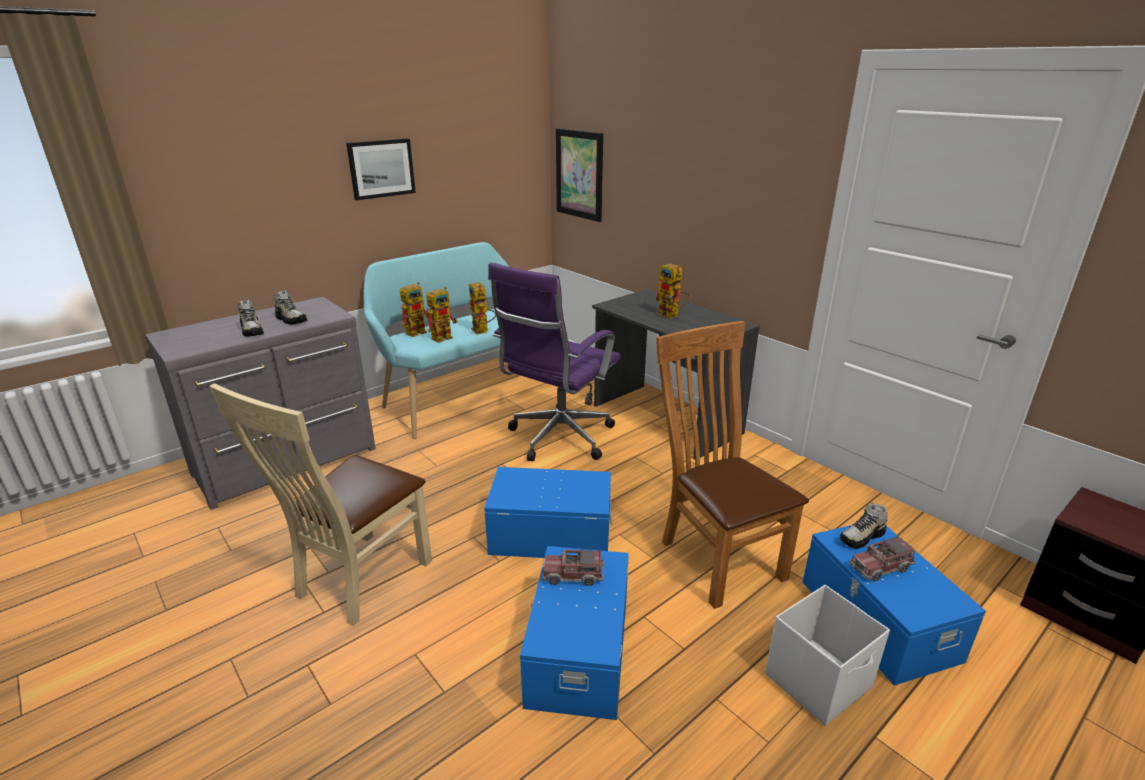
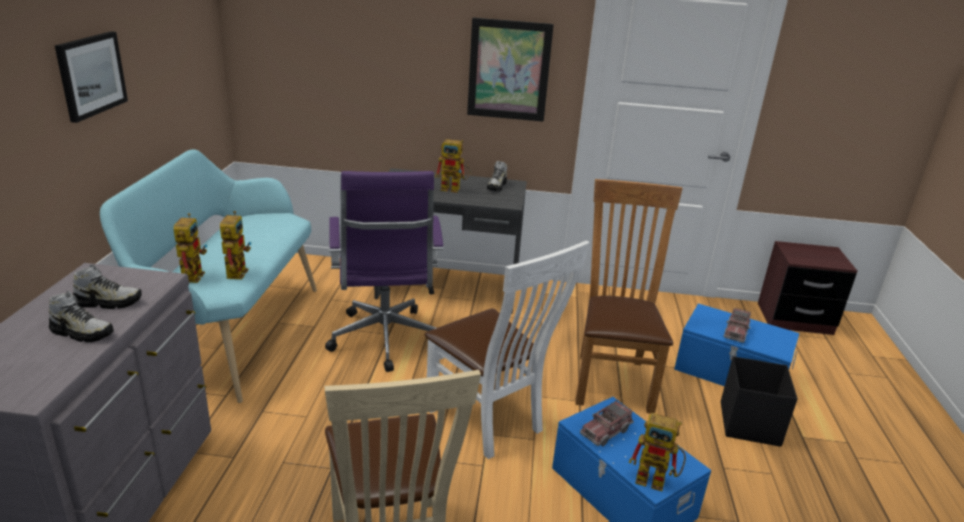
camera: 45 degrees left, 0 degrees up
toy robot [469,282,496,335] -> toy robot moved to [629,413,686,491]
blue storage box [484,467,613,558] -> white chair [425,241,590,459]
picture [556,128,603,222] -> picture moved to [467,17,554,122]
brown chair [656,321,809,609] -> brown chair turned 75 degrees clockwise [575,179,683,414]
white storage box [765,585,890,726] -> black storage box [721,356,798,447]
shoe [840,503,888,549] -> shoe moved to [487,161,507,192]

